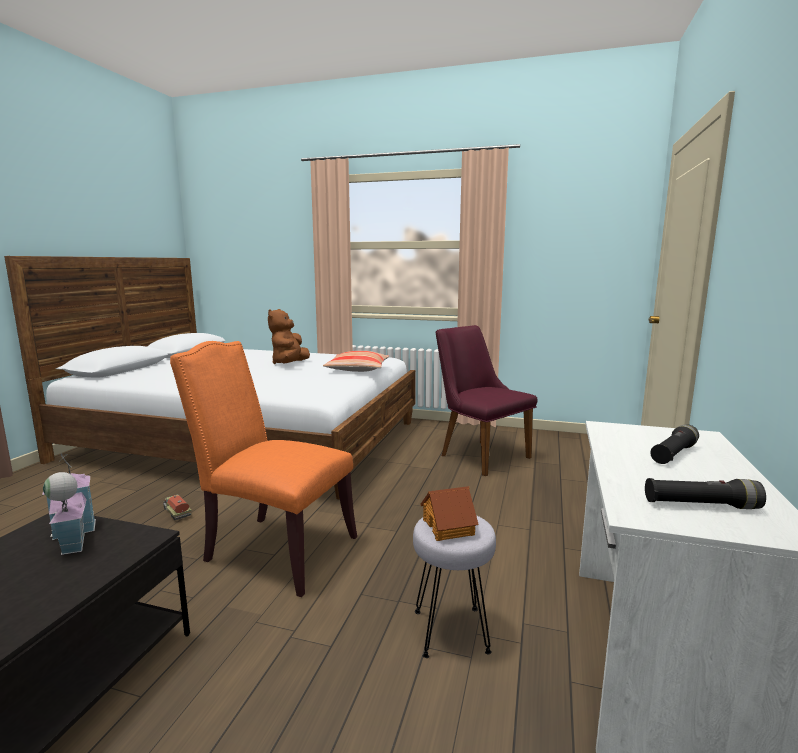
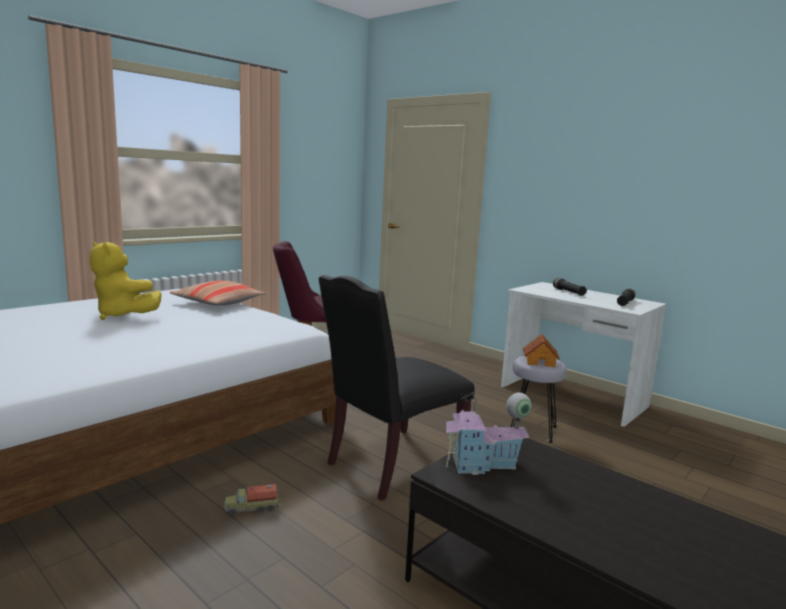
camera: 65 degrees left, 0 degrees up
orange chair [170,341,357,597] -> black chair [319,275,474,501]
brown plush toy [268,309,310,364] -> yellow plush toy [90,242,162,320]

